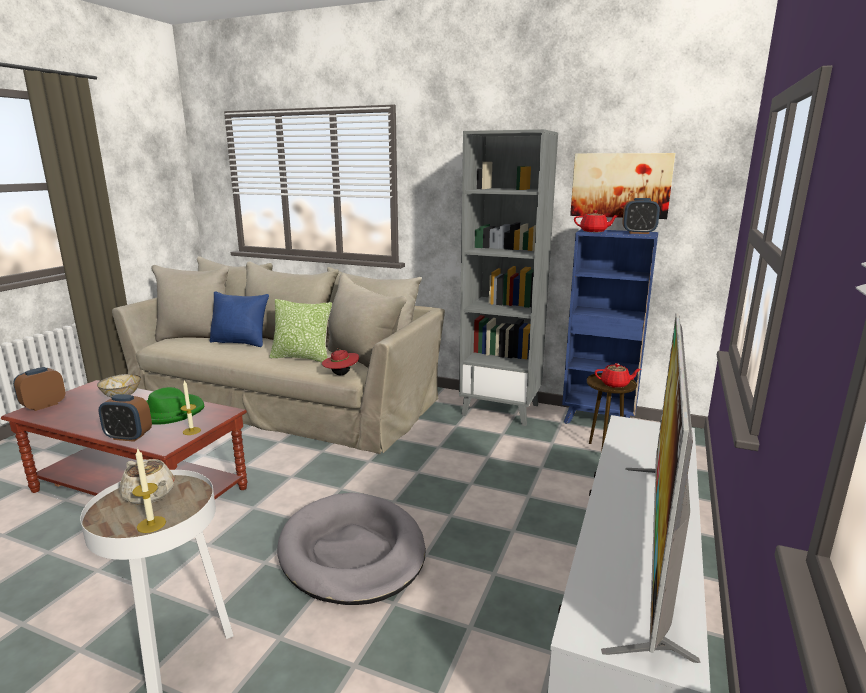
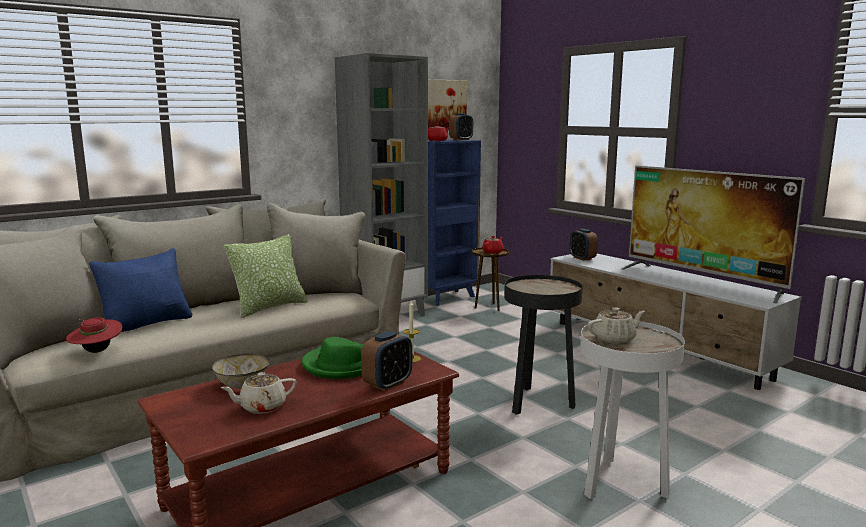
camera: 60 degrees left, 5 degrees down
alarm clock [13,367,65,411] -> alarm clock moved to [570,228,598,261]
candle [132,448,166,533] -> none
grey dog bed [277,492,426,605] -> black side table [504,275,583,415]
red hat [322,348,359,375] -> red hat moved to [66,317,122,353]
none -> beige teapot [221,372,297,414]

